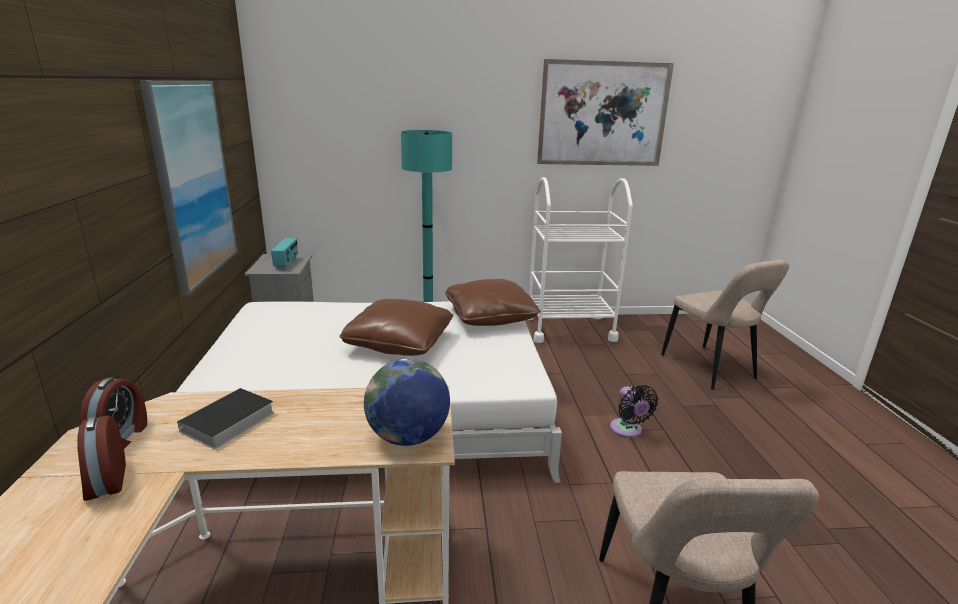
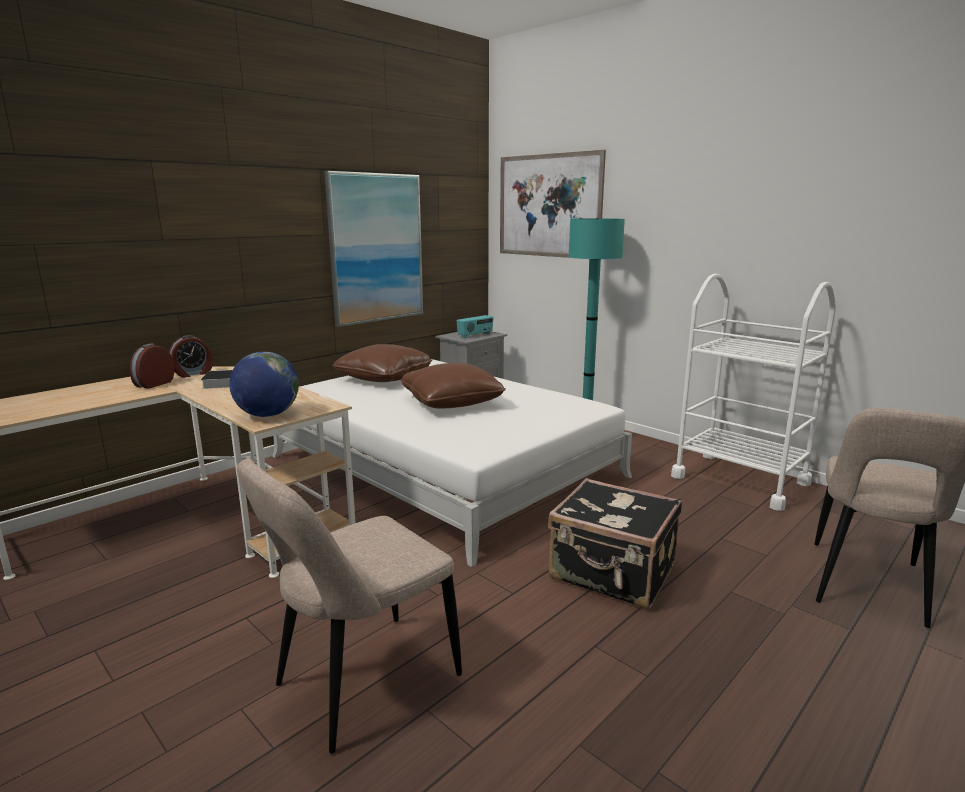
camera: 50 degrees right, 5 degrees down
brown pillow [445,279,541,326] -> brown pillow moved to [332,344,432,382]
picture [537,59,674,166] -> picture moved to [500,150,606,258]
black fan [610,385,658,438] -> black suitcase [548,478,682,609]

